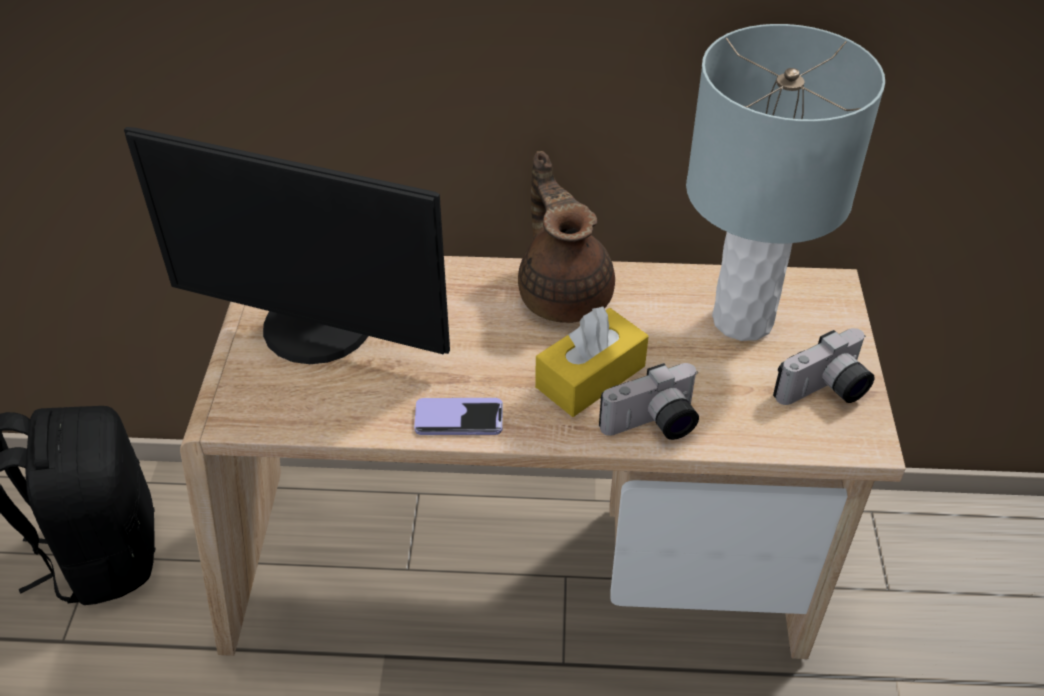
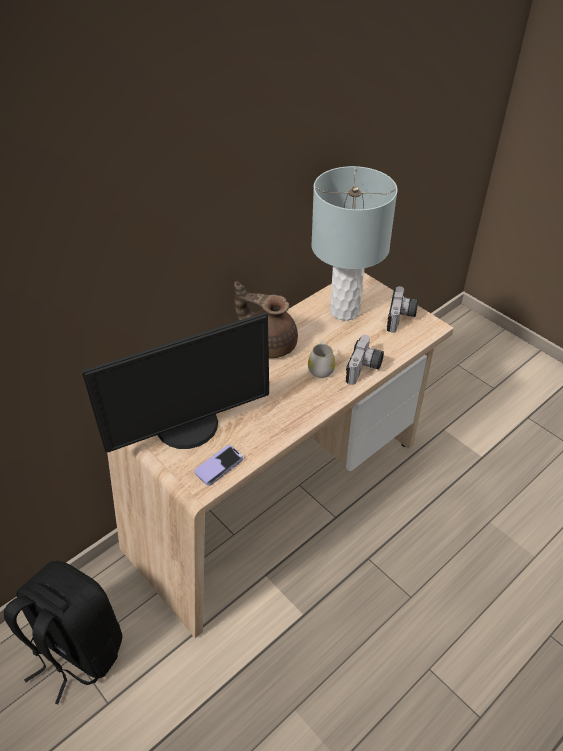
camera: 45 degrees left, 0 degrees up
phone [414,398,503,435] -> phone moved to [195,445,243,486]
yellow tissue box [535,307,649,417] -> white mug [308,341,335,378]

